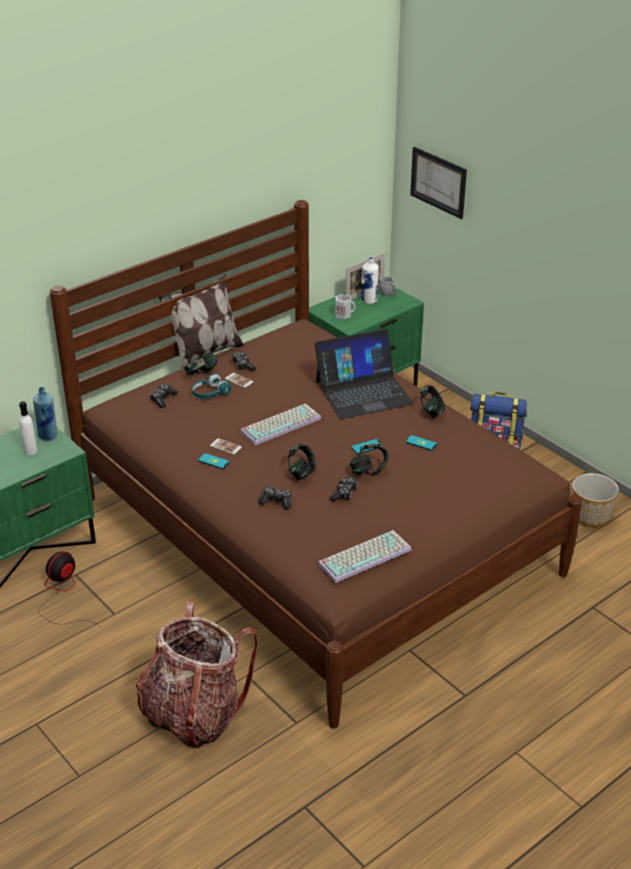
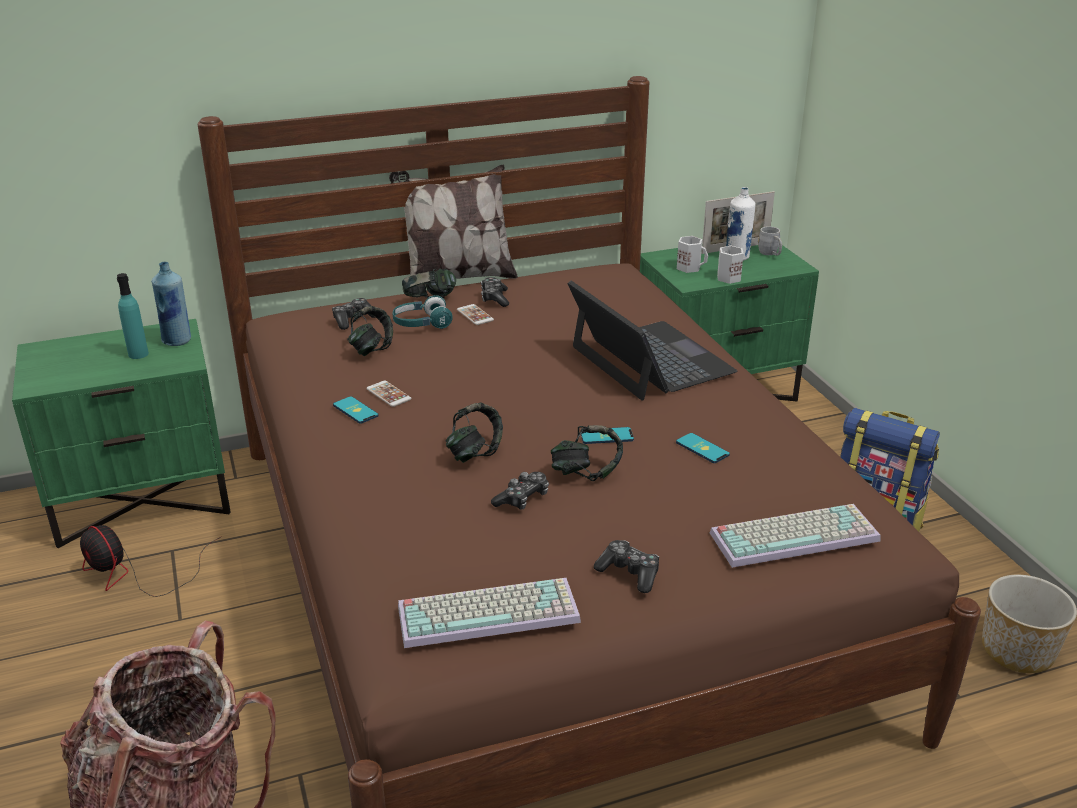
camera: 20 degrees right, 5 degrees down
white bottle [19,401,38,455] -> turquoise bottle [117,273,149,359]
fan [38,552,100,626] -> fan turned 105 degrees counterclockwise [80,525,222,597]
keyboard [240,404,321,445] -> keyboard moved to [710,504,881,568]
game controller [258,486,292,510] -> game controller moved to [594,540,659,593]
laptop [315,329,414,419] -> laptop turned 120 degrees counterclockwise [567,281,738,401]
picture [410,147,467,219] -> none
headphones [420,385,445,418] -> headphones moved to [347,306,393,356]
none -> white mug [717,246,744,284]

